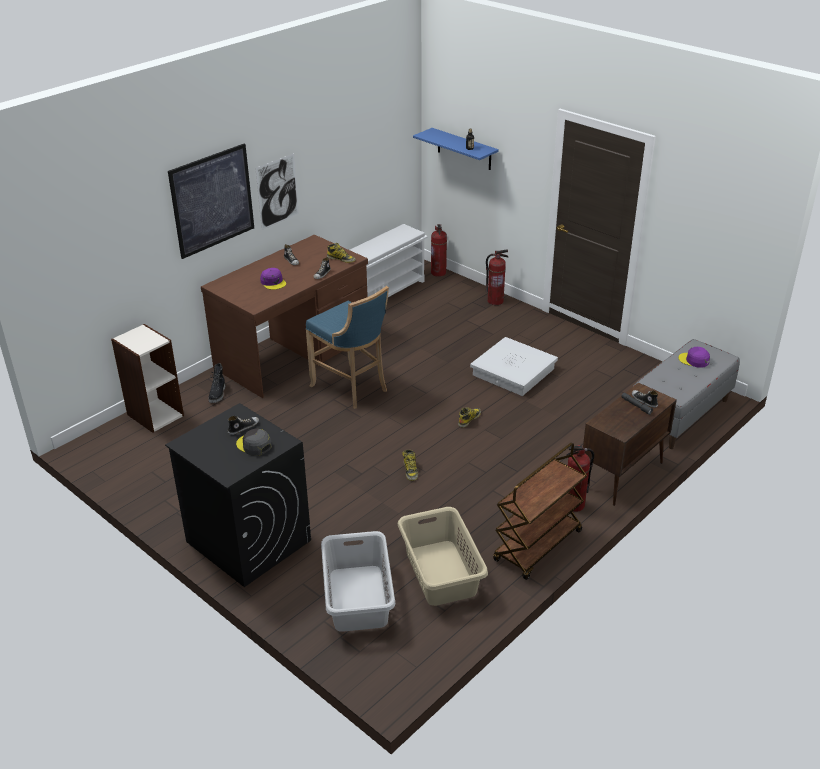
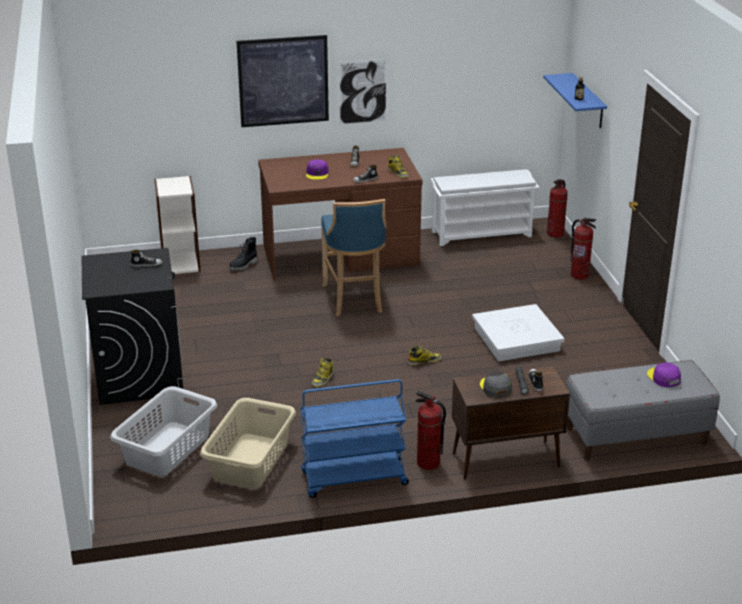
camera: 35 degrees right, 5 degrees down
grey cap [236,429,272,456] -> grey cap moved to [480,372,512,398]
brown cart [493,443,587,580] -> blue cart [300,379,409,498]

